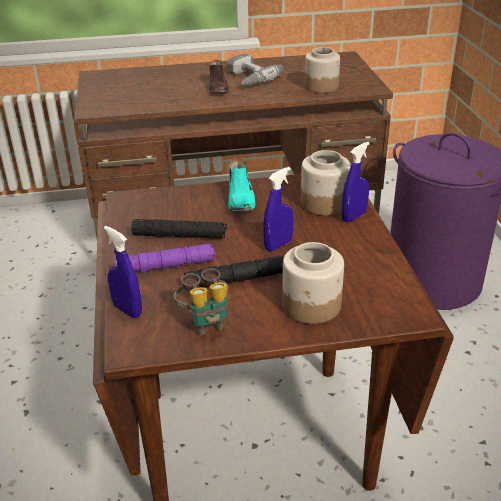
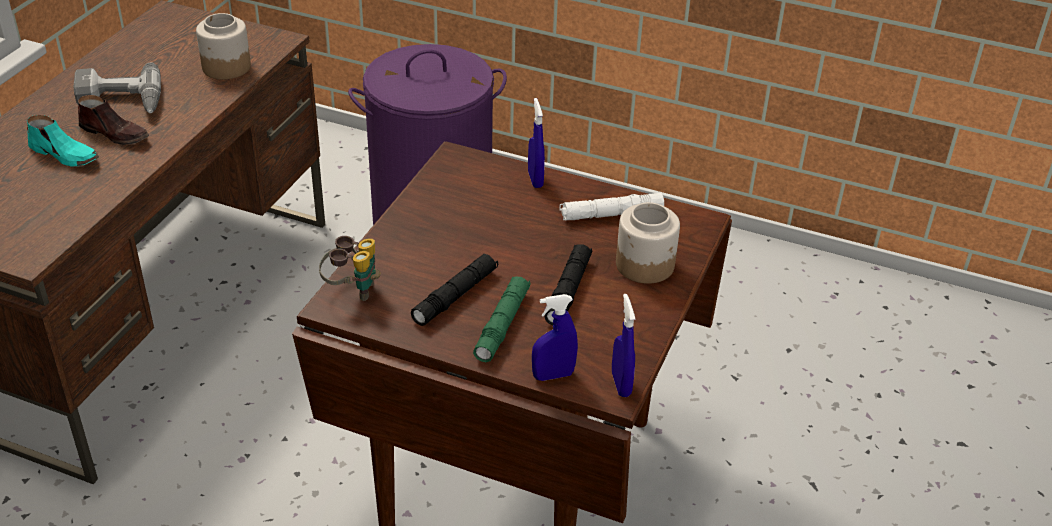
camera: 60 degrees left, 5 degrees up
purple flashlight [114,243,216,272] -> green flashlight [473,277,531,362]
binoculars [174,268,228,336] -> binoculars moved to [319,236,381,301]
turquoise shoe [228,158,256,211] -> turquoise shoe moved to [27,115,99,166]
blue spray bottle [263,167,293,251] -> blue spray bottle moved to [612,294,635,397]
jar [301,150,351,215] -> none
none -> white flashlight [559,193,664,220]

